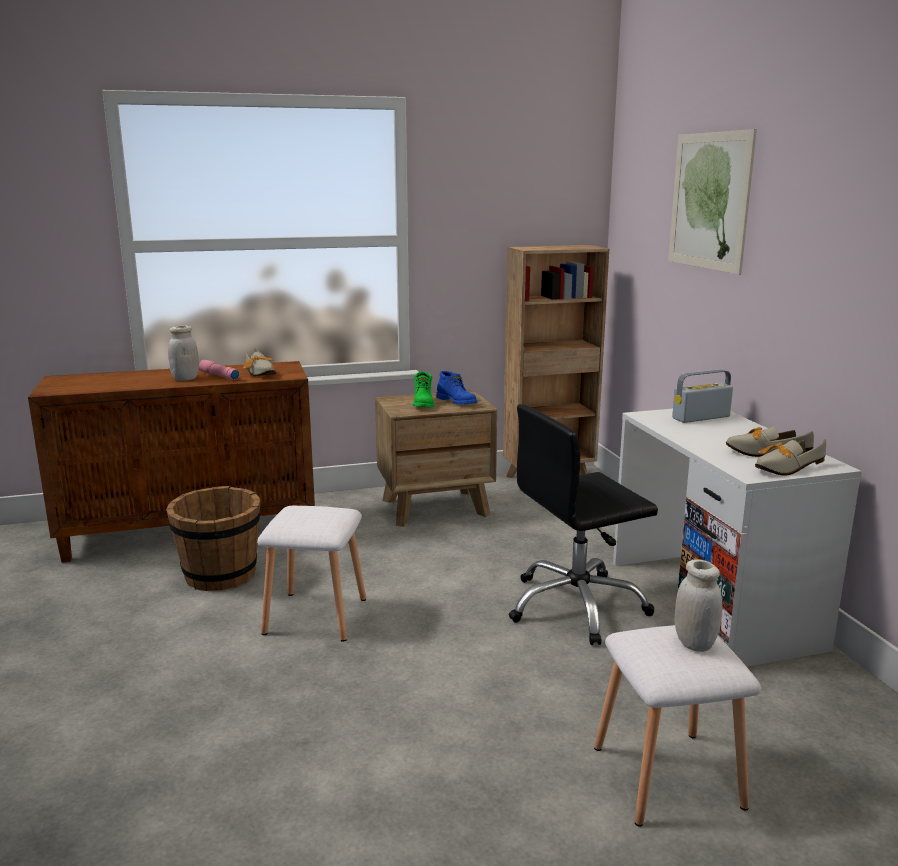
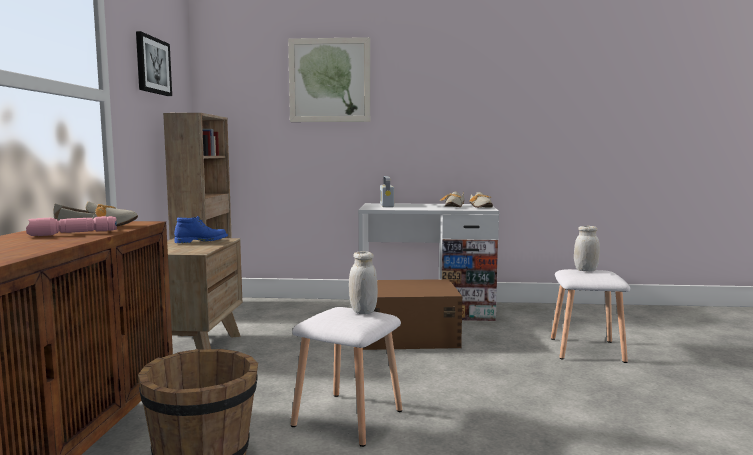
camera: 70 degrees left, 10 degrees down
white jar [168,326,199,381] -> white jar moved to [349,251,378,314]
green boot [413,372,434,407] -> none
black office chair [509,404,658,645] -> brown storage box [363,279,463,350]
none -> picture [136,31,172,96]

